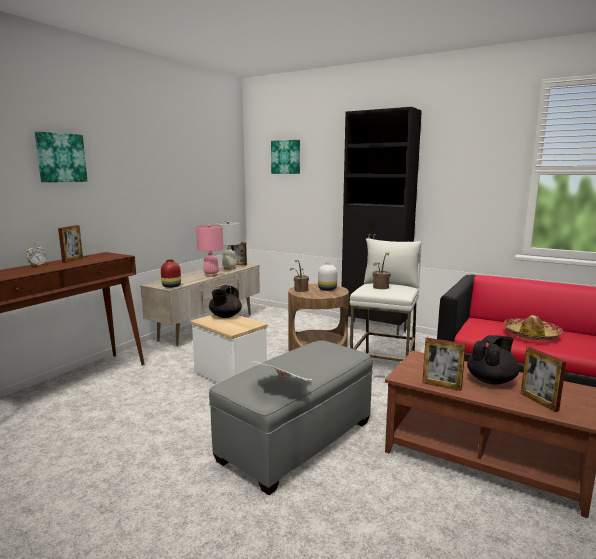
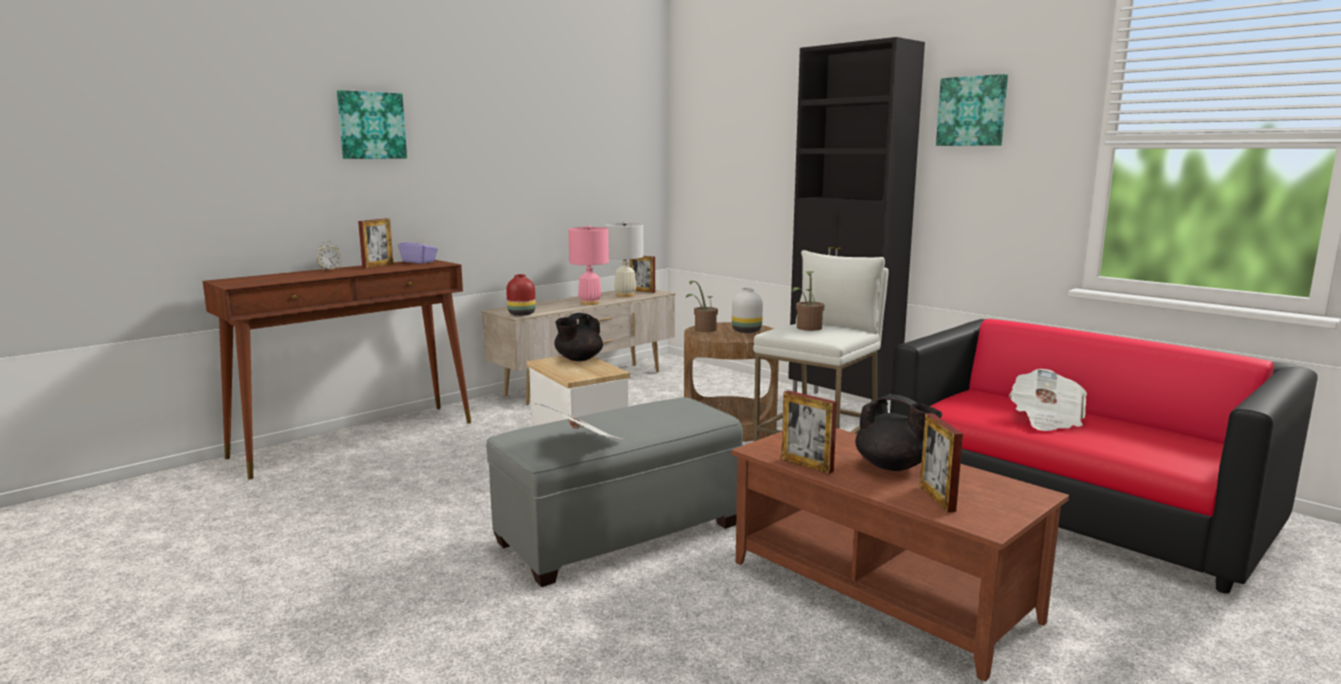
camera: 15 degrees right, 0 degrees up
picture [271,140,300,174] -> picture moved to [936,74,1008,146]
black teapot [467,335,520,385] -> black teapot turned 60 degrees clockwise [855,394,942,471]
hat [503,315,563,341] -> newspaper [1009,369,1087,431]
none -> purple tissue box [398,235,438,264]

